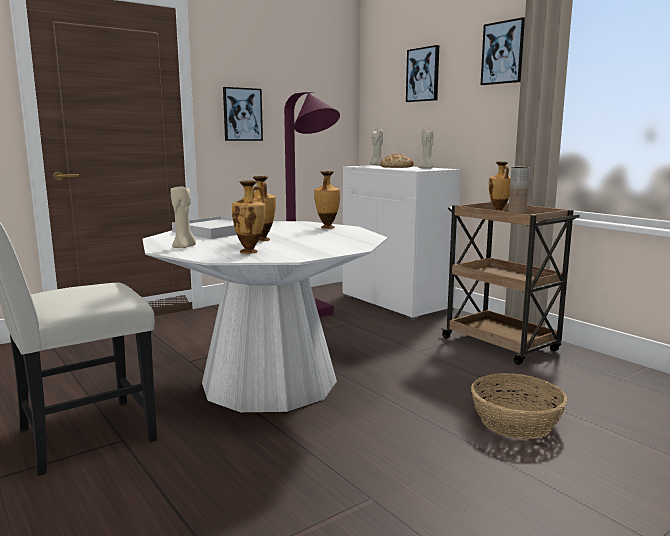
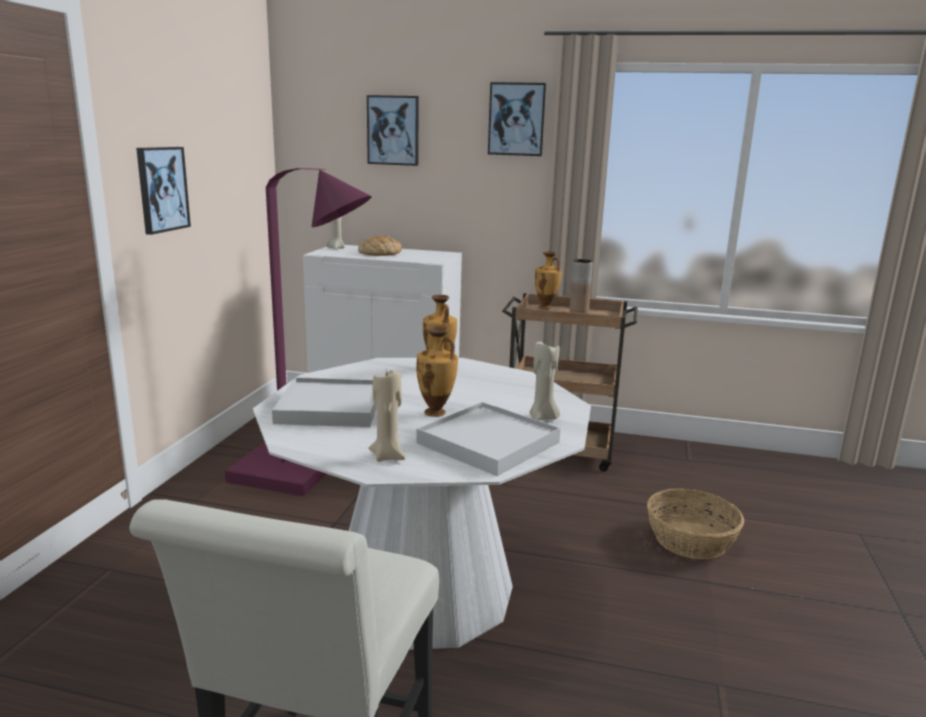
camera: 40 degrees left, 5 degrees up
vase [232,180,266,254] -> white tray [417,402,561,476]
beige candle [418,129,435,168] -> beige candle moved to [529,340,560,420]

